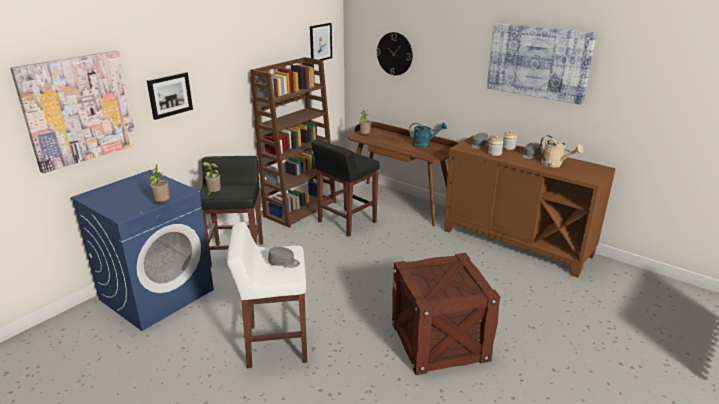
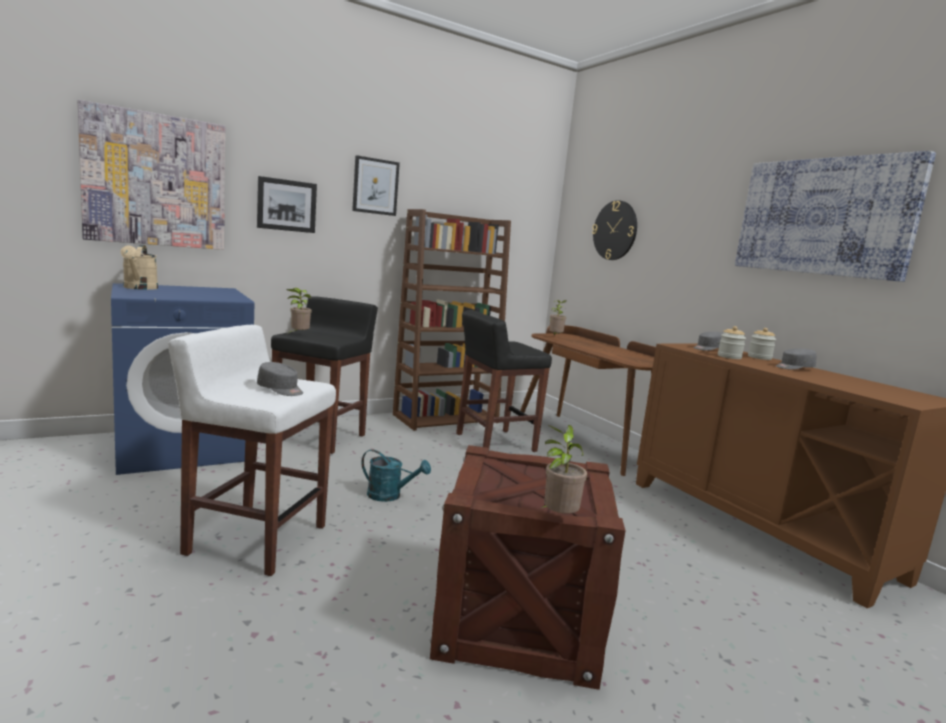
camera: 20 degrees right, 15 degrees down
potted plant [147,164,170,202] -> potted plant moved to [541,425,587,514]
picture [310,23,332,60] -> picture moved to [352,155,400,216]
turquoise watering can [409,122,447,148] -> turquoise watering can moved to [361,449,431,502]
beige watering can [540,135,583,168] -> beige watering can moved to [120,245,158,290]

